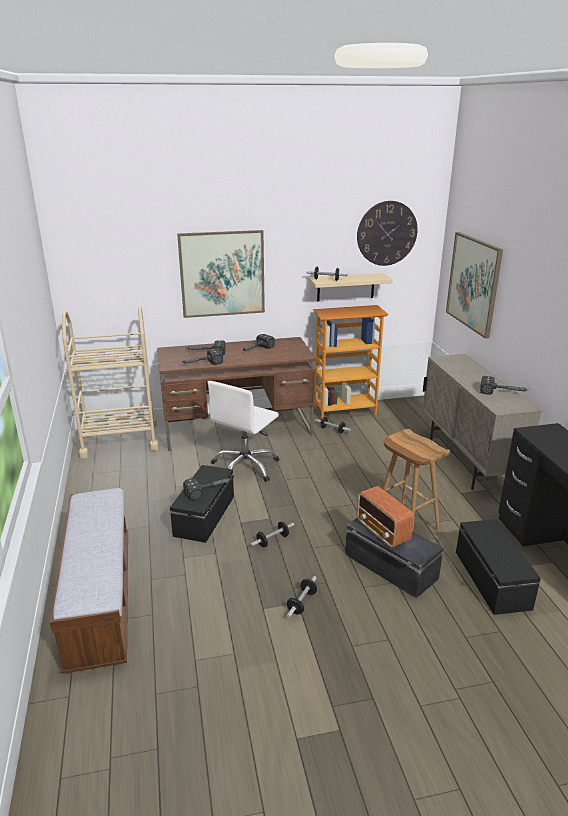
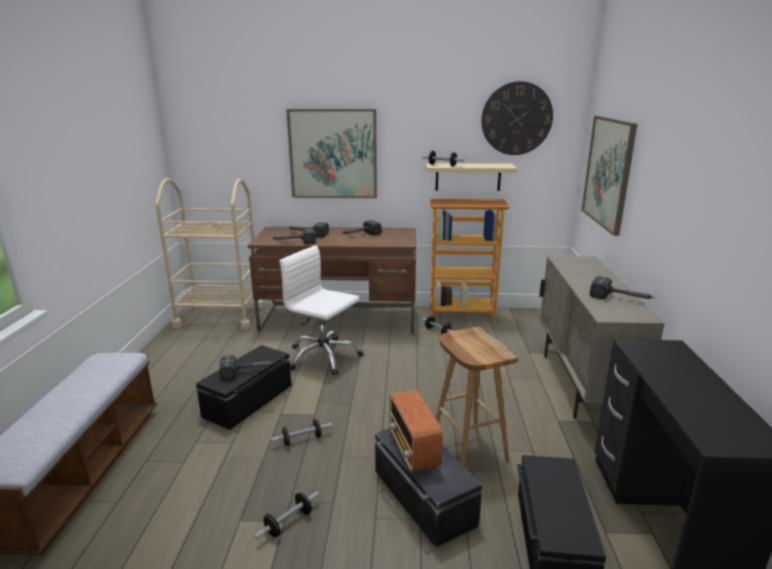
camera: 15 degrees right, 5 degrees down
white office chair [207,381,279,482] -> white office chair turned 75 degrees clockwise [280,245,363,376]

